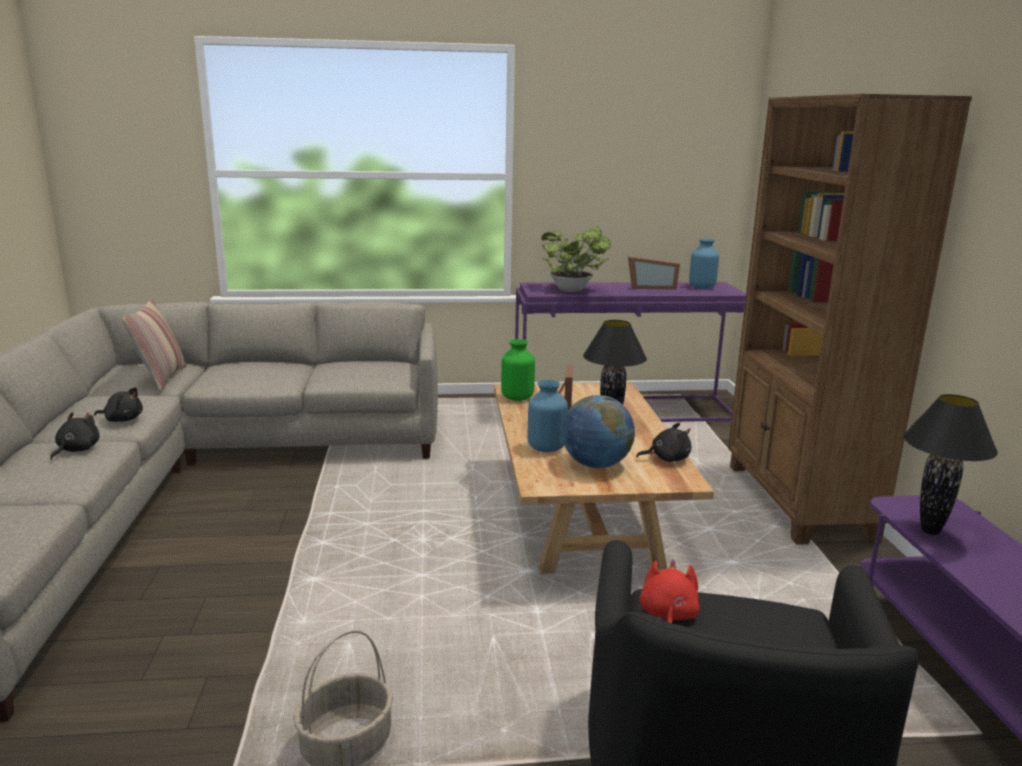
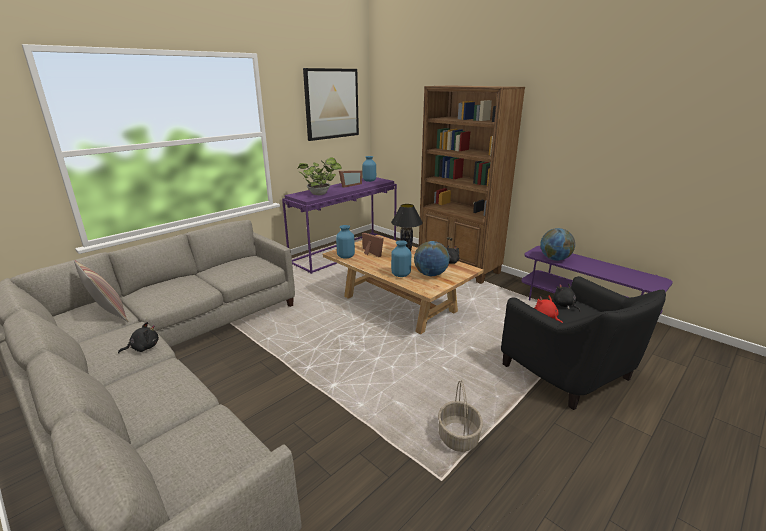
camera: 40 degrees left, 5 degrees up
black plush toy [50,412,100,460] -> black plush toy moved to [553,283,580,312]
green vase [501,339,535,401] -> blue vase [336,225,355,259]
black table lamp [903,394,998,535] -> globe [540,228,575,261]
none -> picture [303,68,359,141]

